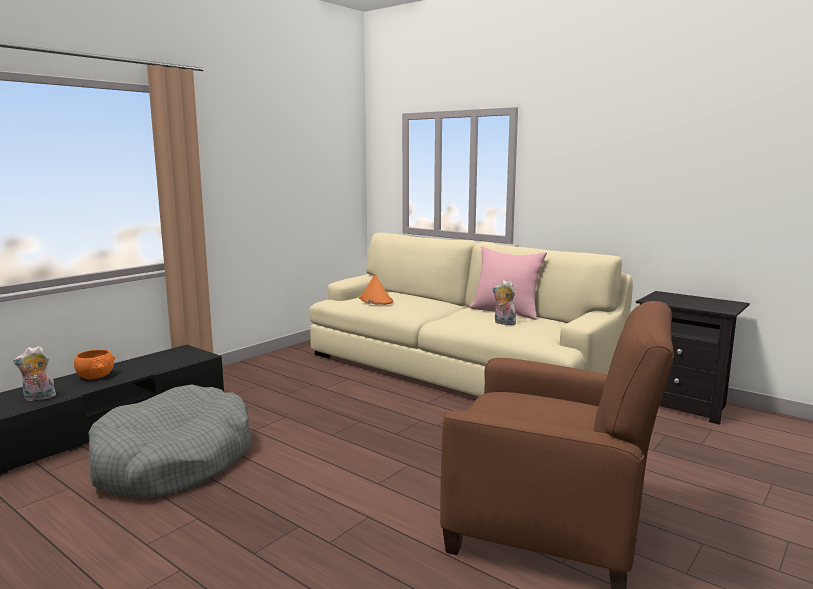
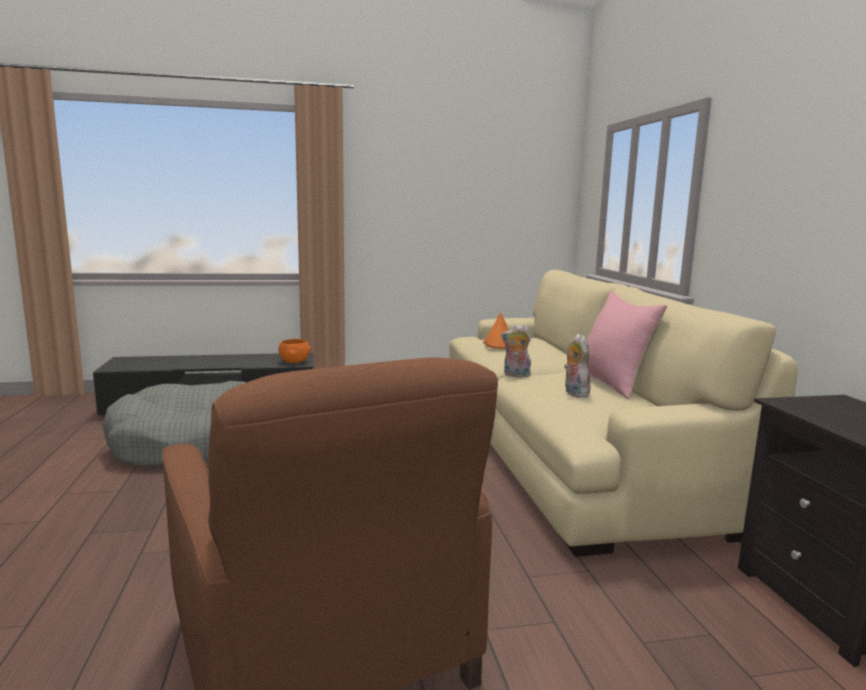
camera: 40 degrees right, 0 degrees up
plush toy [13,346,56,401] -> plush toy moved to [501,324,531,378]
orange bowl [74,350,115,379] -> orange bowl moved to [278,339,311,363]

